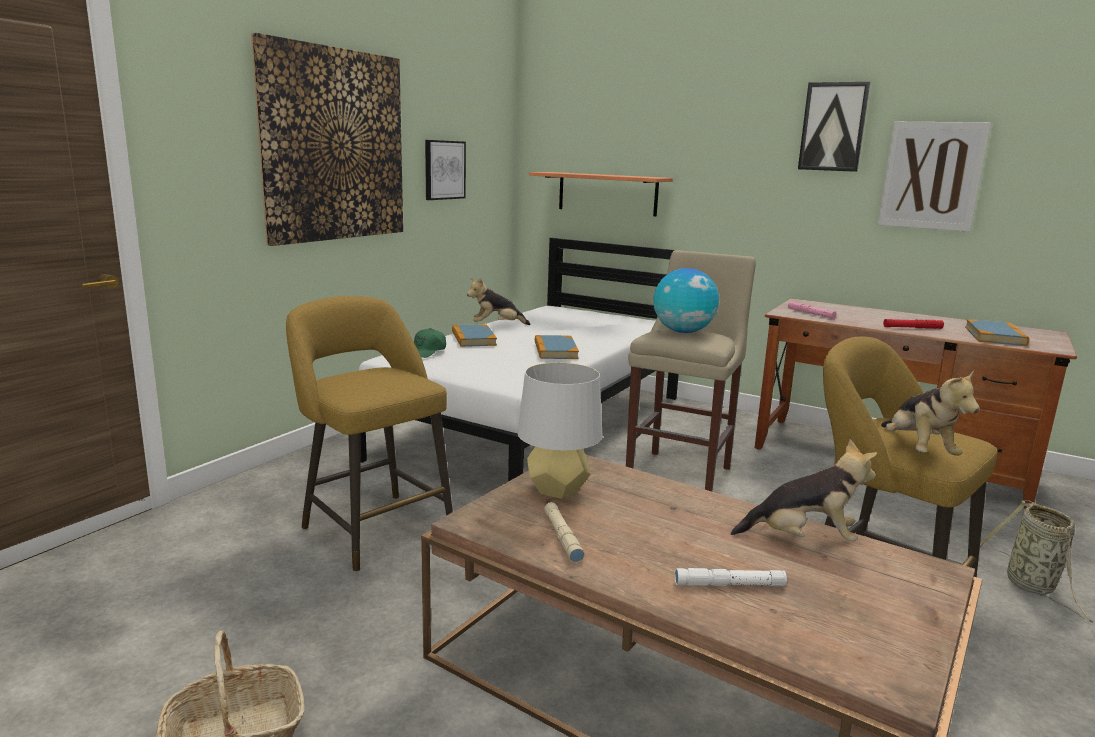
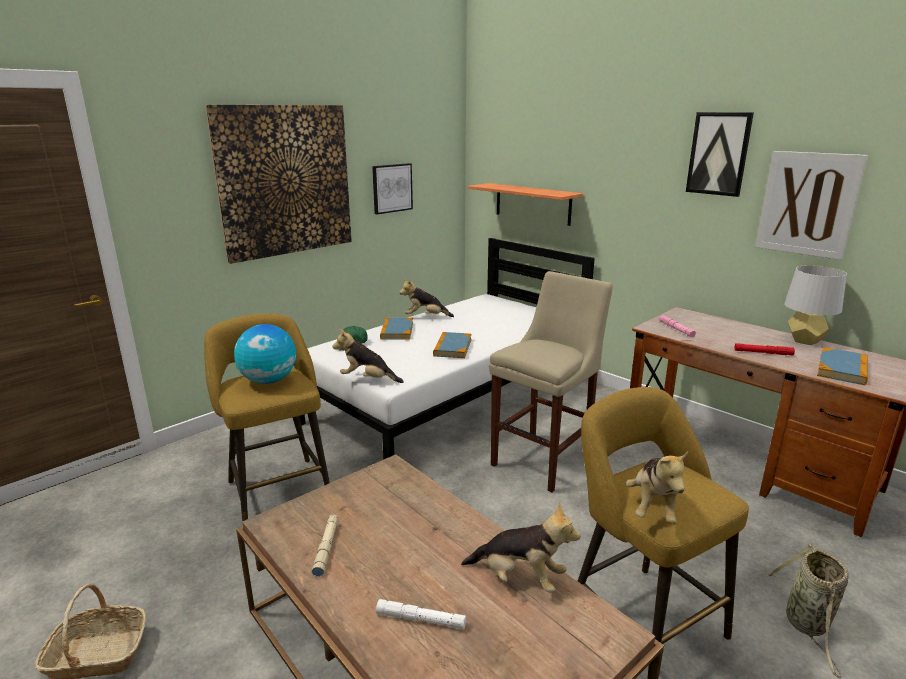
camera: 15 degrees right, 5 degrees up
grey table lamp [517,363,603,499] -> grey table lamp moved to [785,265,847,345]
globe [653,268,719,333] -> globe moved to [234,324,297,384]
none -> plush toy [332,329,404,383]

